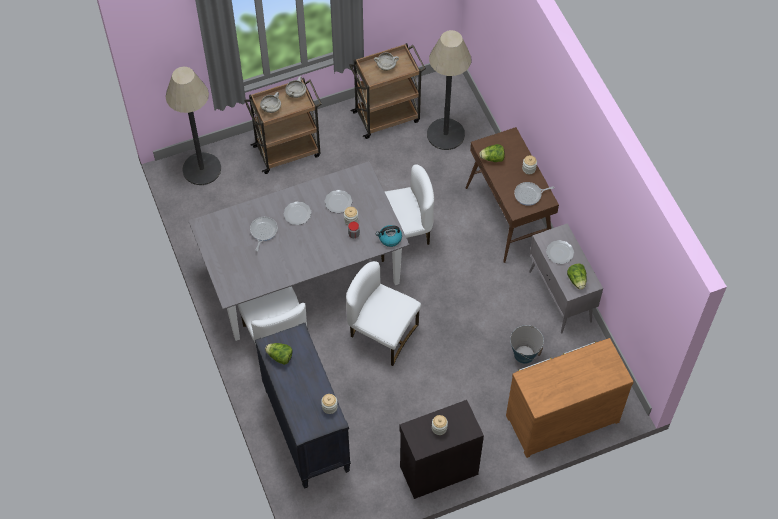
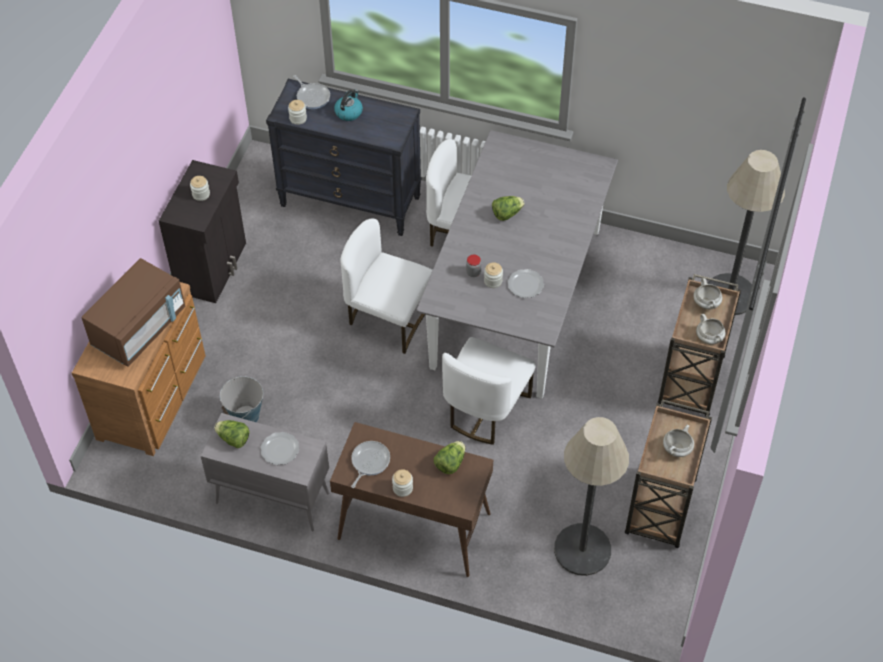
camera: 130 degrees right, 5 degrees down
frying pan [250,217,278,251] -> frying pan moved to [293,75,330,109]
lettuce [265,343,293,365] -> lettuce moved to [492,196,525,221]
plate [284,202,311,225] -> none
white chair [346,261,421,366] -> white chair turned 135 degrees counterclockwise [340,218,433,354]
kettle [376,225,402,247] -> kettle moved to [334,90,363,121]
none -> brown microwave [81,258,185,367]

